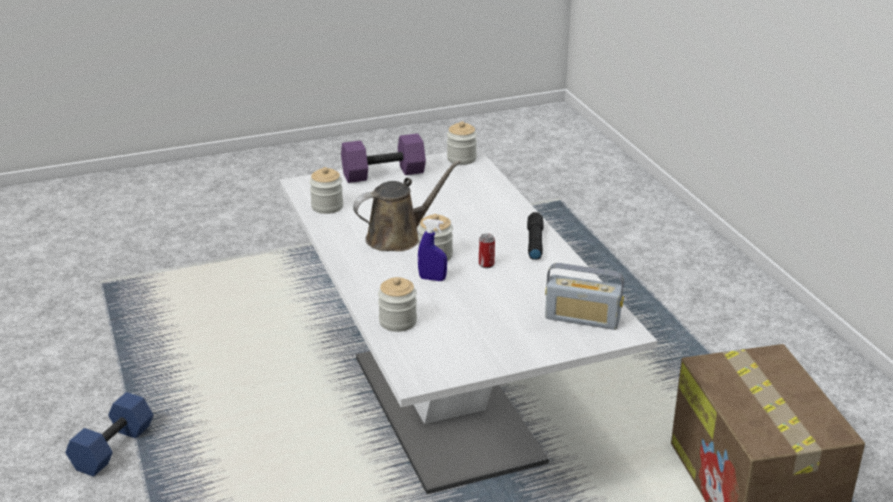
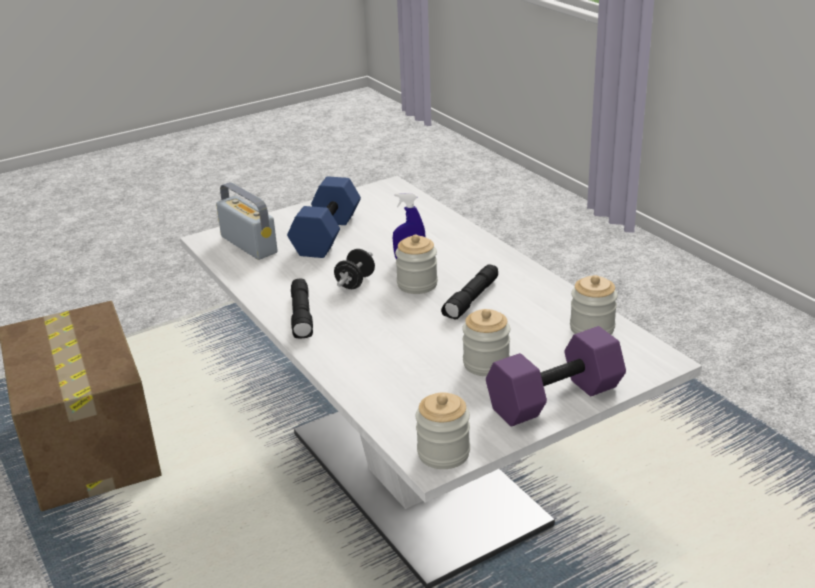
camera: 170 degrees right, 0 degrees up
blue dumbbell [66,392,153,477] -> blue dumbbell moved to [287,176,361,258]
brown watering can [353,160,461,251] -> black flashlight [441,264,498,319]
jar [378,277,417,332] -> jar moved to [462,309,510,376]
can [479,233,495,268] -> black dumbbell [334,249,375,289]
radio [545,263,624,330] -> radio turned 45 degrees clockwise [216,182,278,260]

